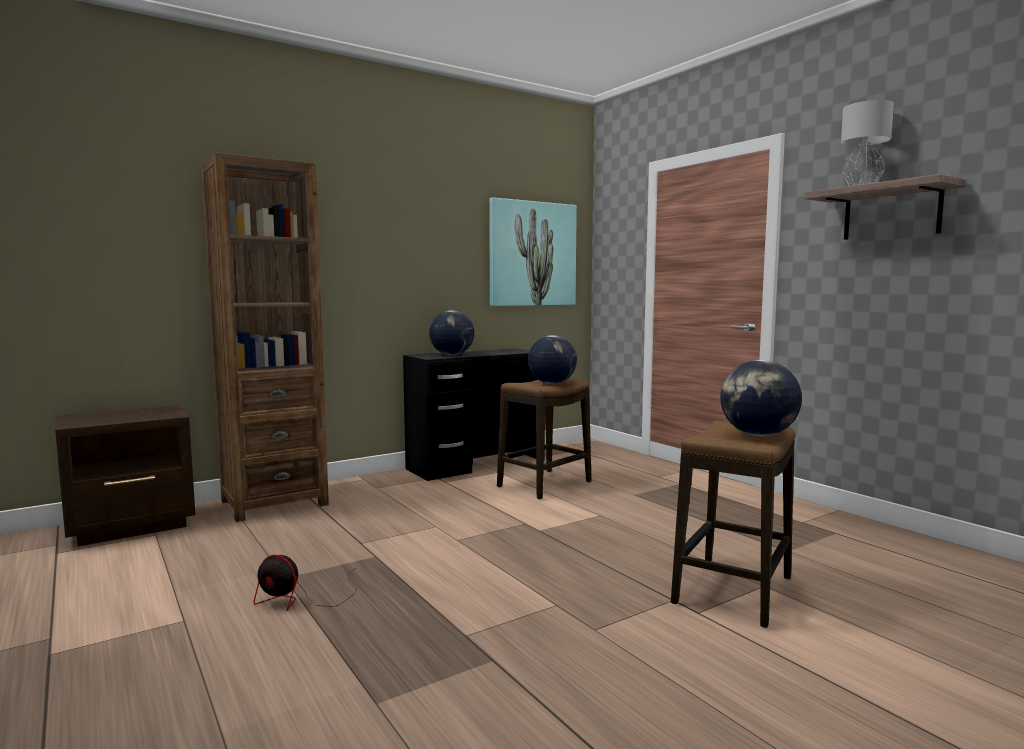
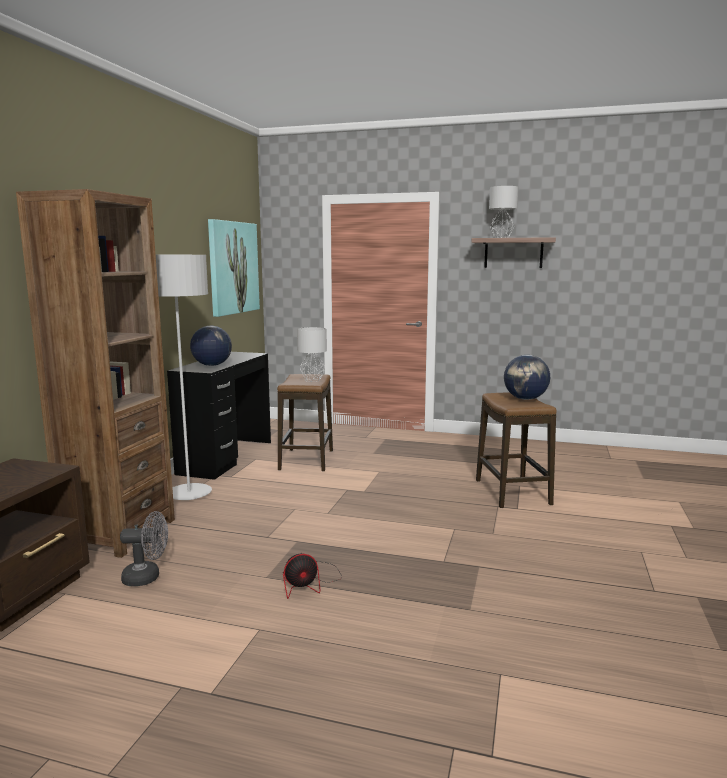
camera: 40 degrees left, 5 degrees up
globe [528,335,577,384] -> grey table lamp [297,327,327,382]
none -> grey fan [120,511,168,586]
none -> grey floor lamp [156,255,212,500]

